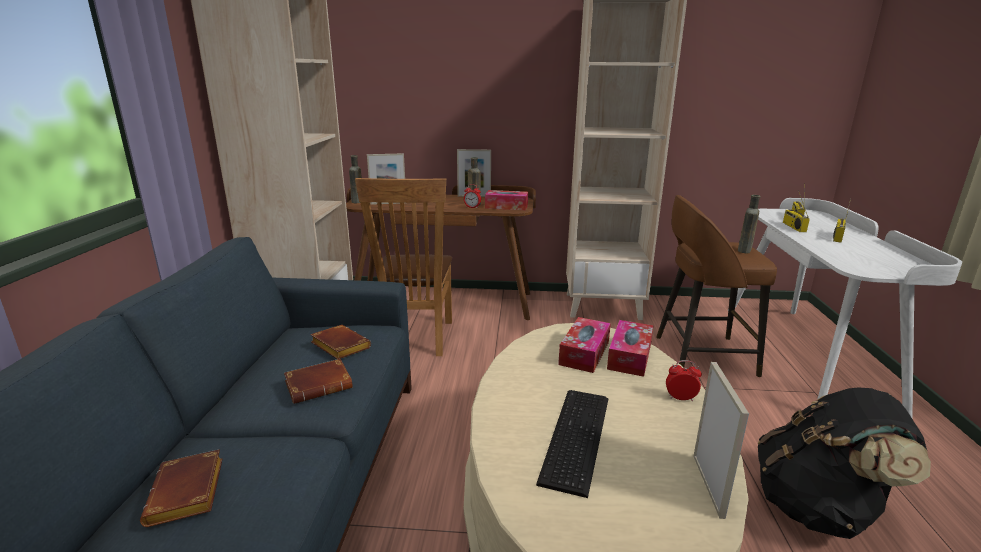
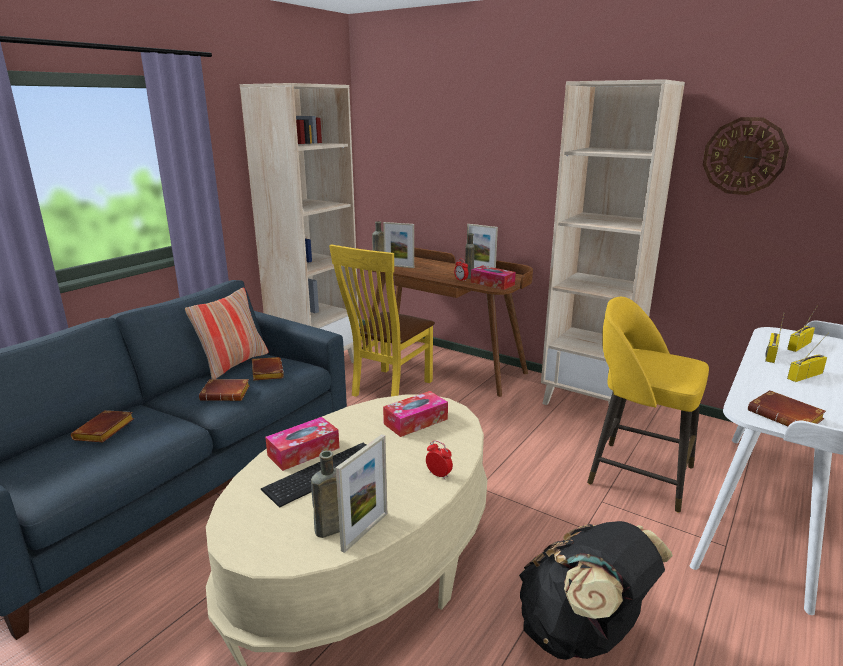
camera: 30 degrees right, 0 degrees up
brown chair [355,178,452,356] -> yellow chair [329,244,435,397]
tissue box [607,320,654,377] -> tissue box moved to [265,417,339,471]
brown stool [656,195,777,377] -> yellow stool [587,297,709,512]
brown bottle [738,195,761,253] -> brown bottle moved to [311,450,340,538]
none -> pillow [185,287,269,379]
none -> wall clock [703,117,789,195]
none -> brown book [748,390,826,426]

